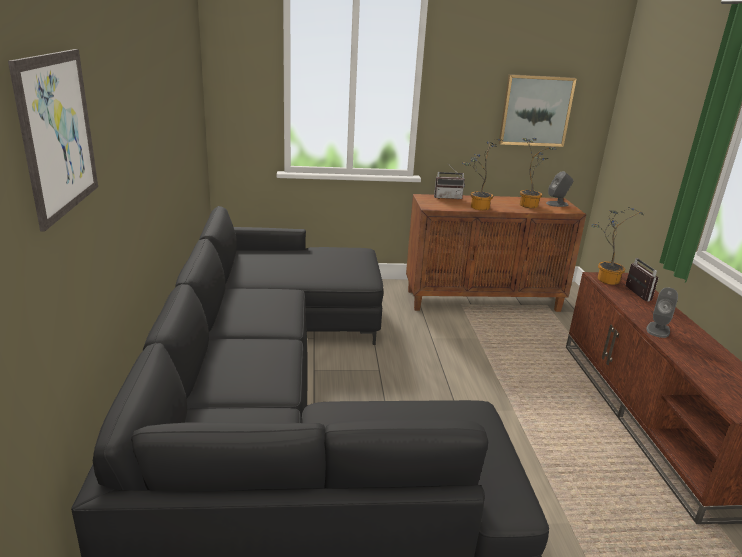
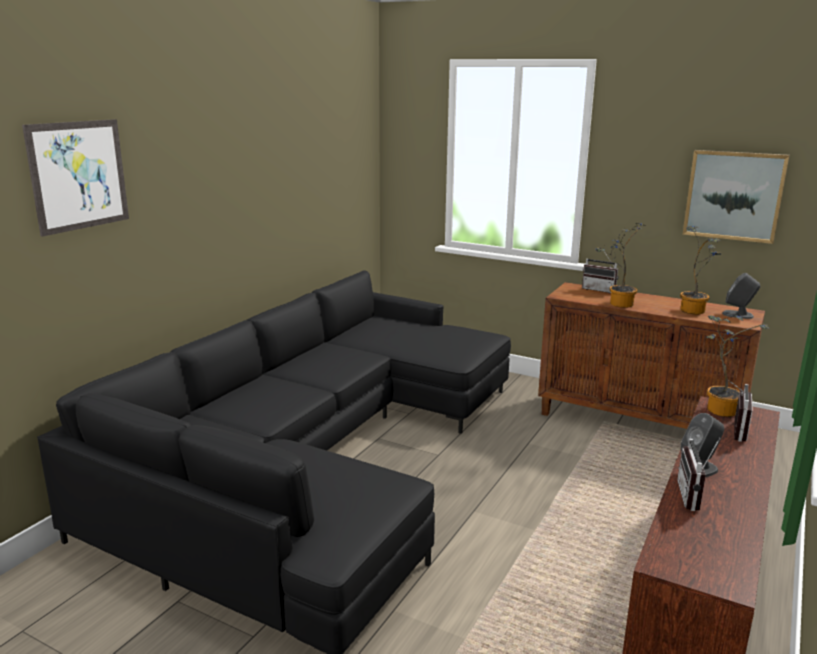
camera: 35 degrees right, 5 degrees down
none -> radio [677,438,720,511]

